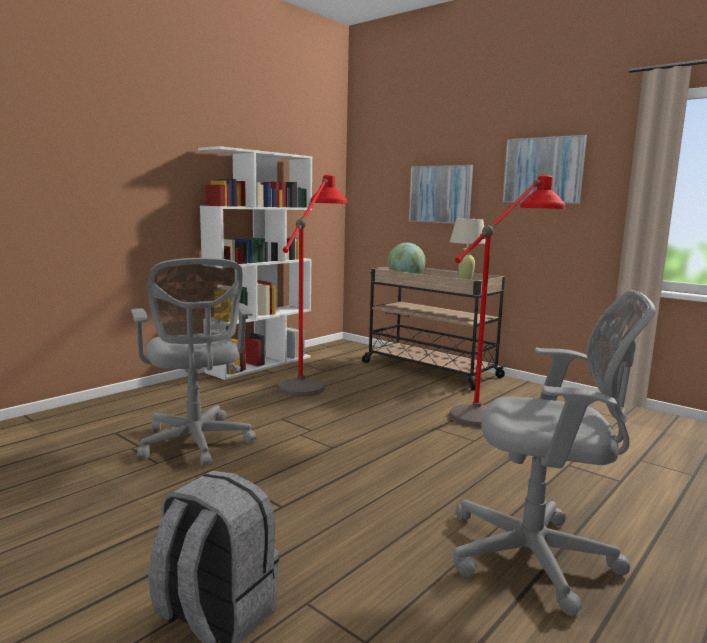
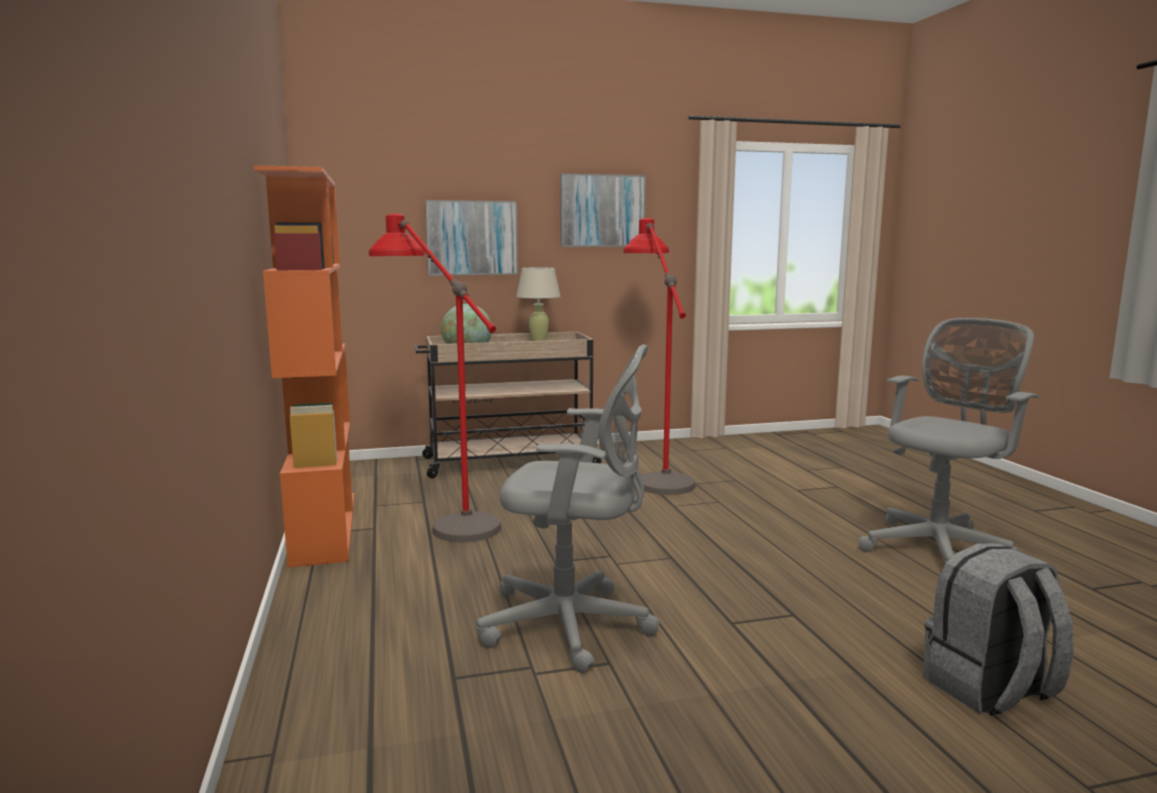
camera: 55 degrees left, 0 degrees up
white bookcase [198,146,312,380] -> orange bookcase [254,165,355,567]

